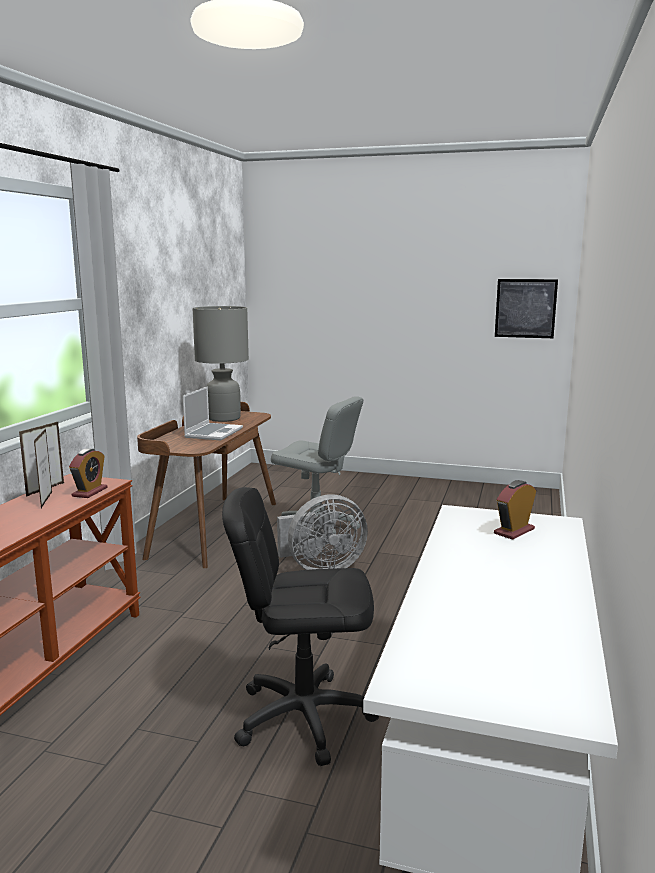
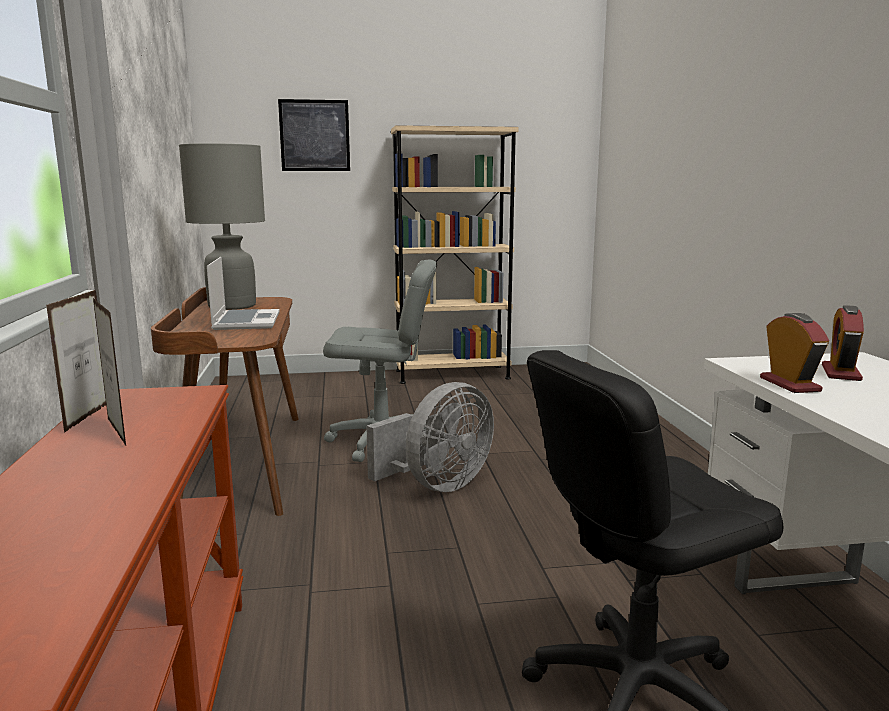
camera: 25 degrees left, 0 degrees up
alarm clock [69,448,107,498] -> alarm clock moved to [760,313,829,393]
picture [495,279,558,338] -> picture moved to [278,99,350,171]
none -> beige bookcase [391,125,519,384]

